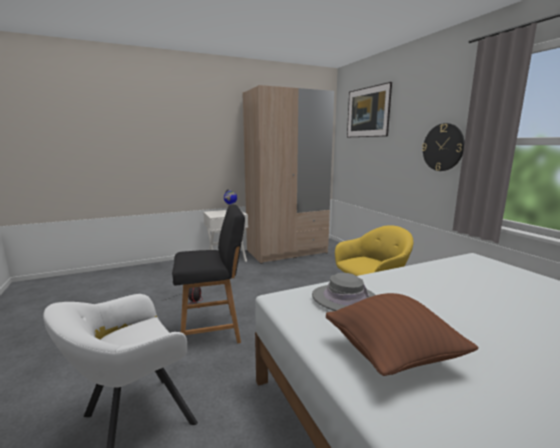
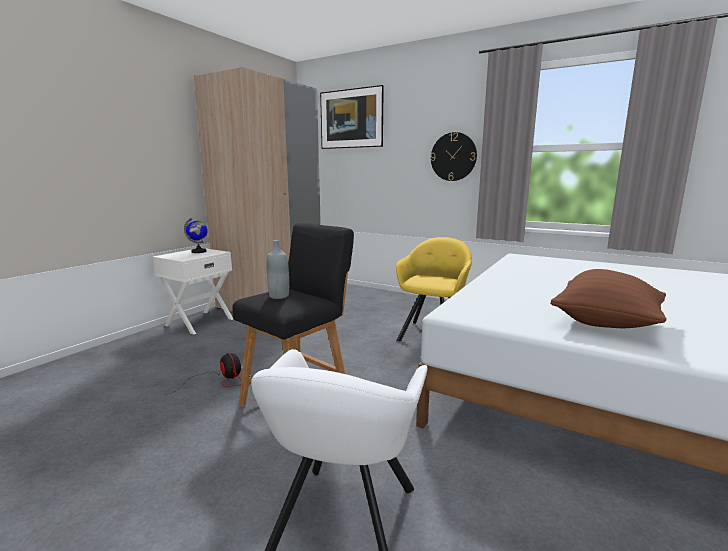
camera: 35 degrees left, 0 degrees up
grey hat [312,273,375,311] -> none
none -> grey bottle [267,240,289,299]

